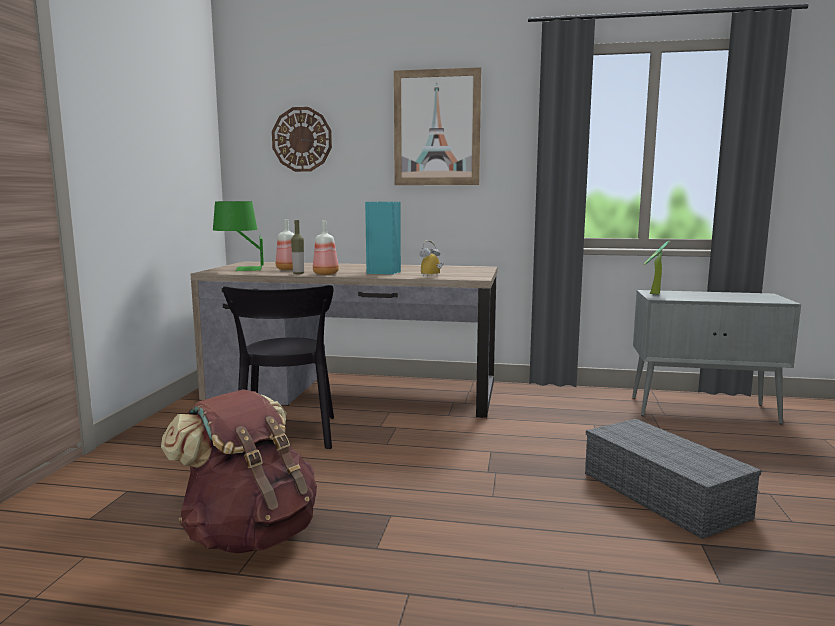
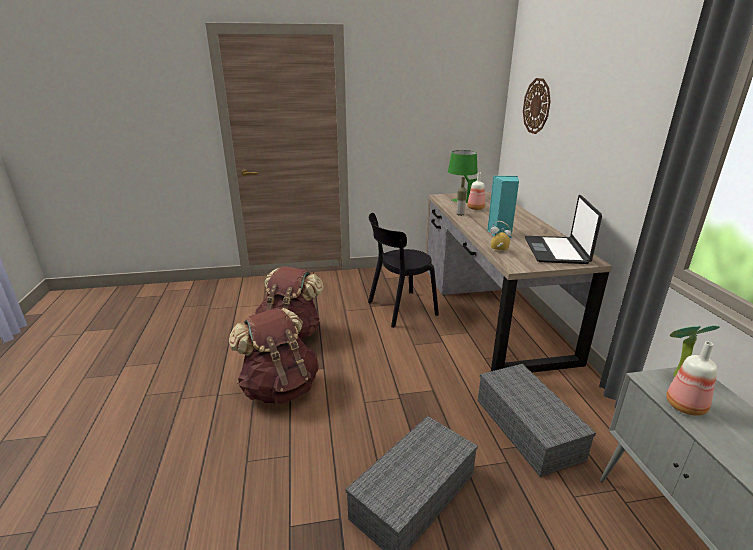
camera: 70 degrees right, 15 degrees up
bottle [313,221,339,275] -> bottle moved to [666,342,717,416]
picture [394,67,481,185] -> none
none -> brown backpack [229,308,319,404]
none -> grey storage box [478,364,596,477]
none -> laptop [525,195,602,264]

